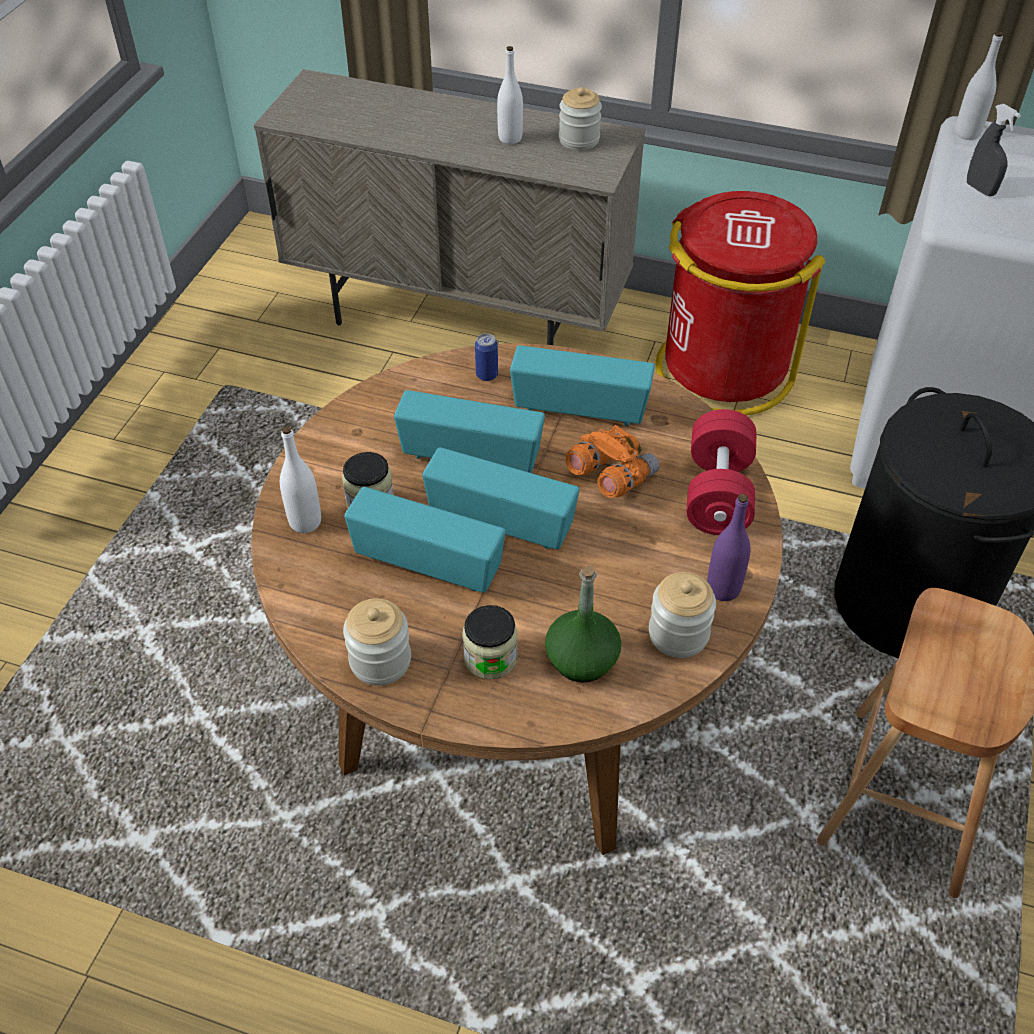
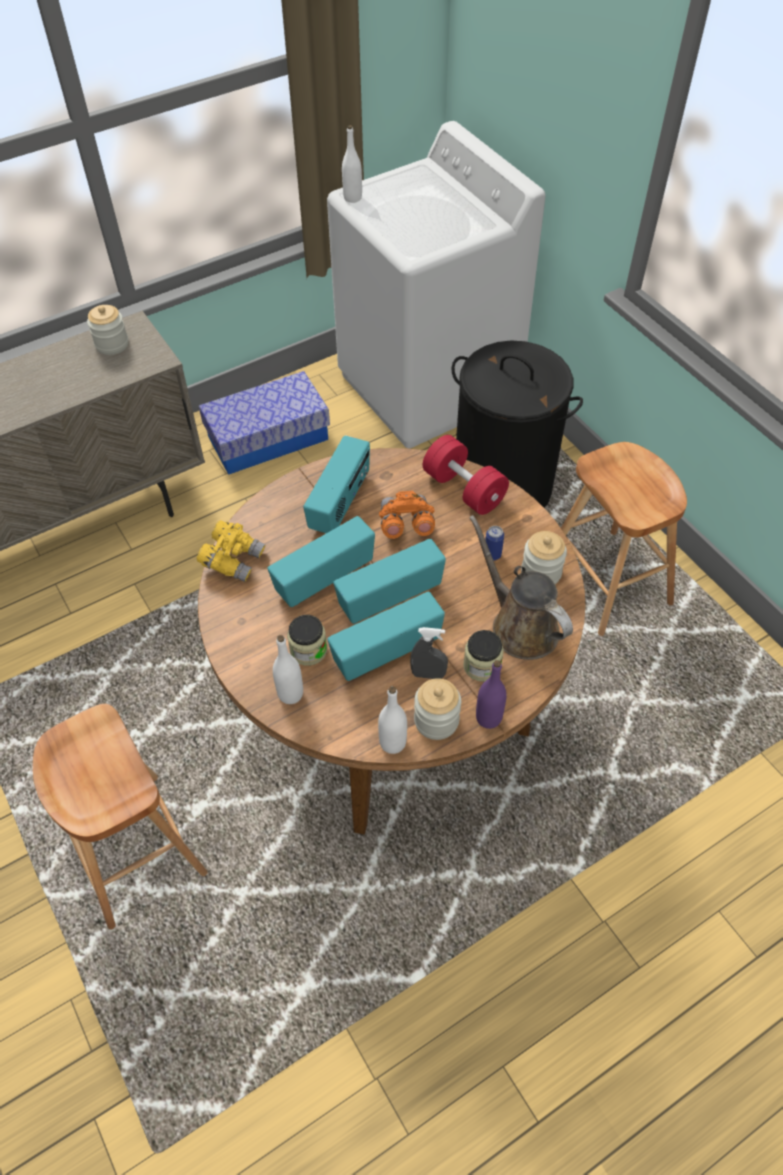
camera: 50 degrees left, 5 degrees up
can [475,333,498,381] -> can moved to [485,526,504,561]
white bottle [497,46,523,144] -> white bottle moved to [378,686,407,754]
radio [510,345,655,426] -> radio turned 150 degrees clockwise [303,435,370,533]
green bottle [545,566,621,683] -> brown watering can [469,515,573,660]
red trash can [656,191,825,416] -> storage box [199,371,330,475]
purple bottle [707,494,751,601] -> purple bottle moved to [476,660,507,729]
grey spray bottle [967,104,1021,196] -> grey spray bottle moved to [410,627,448,679]
none -> brown stool [33,704,207,930]
none -> yellow binoculars [197,520,266,582]

